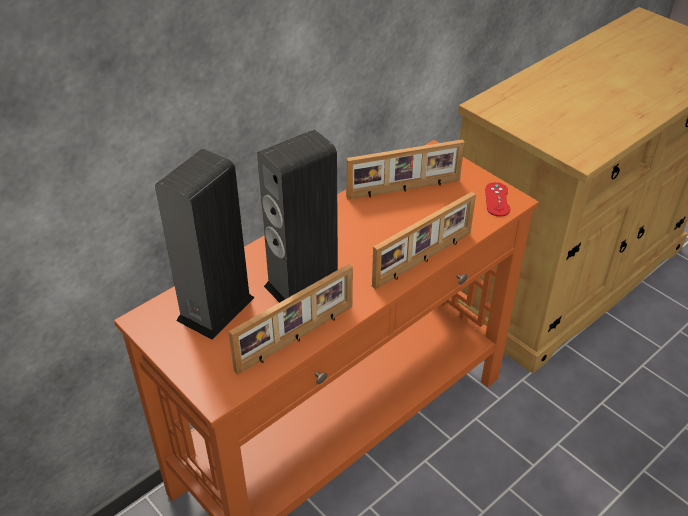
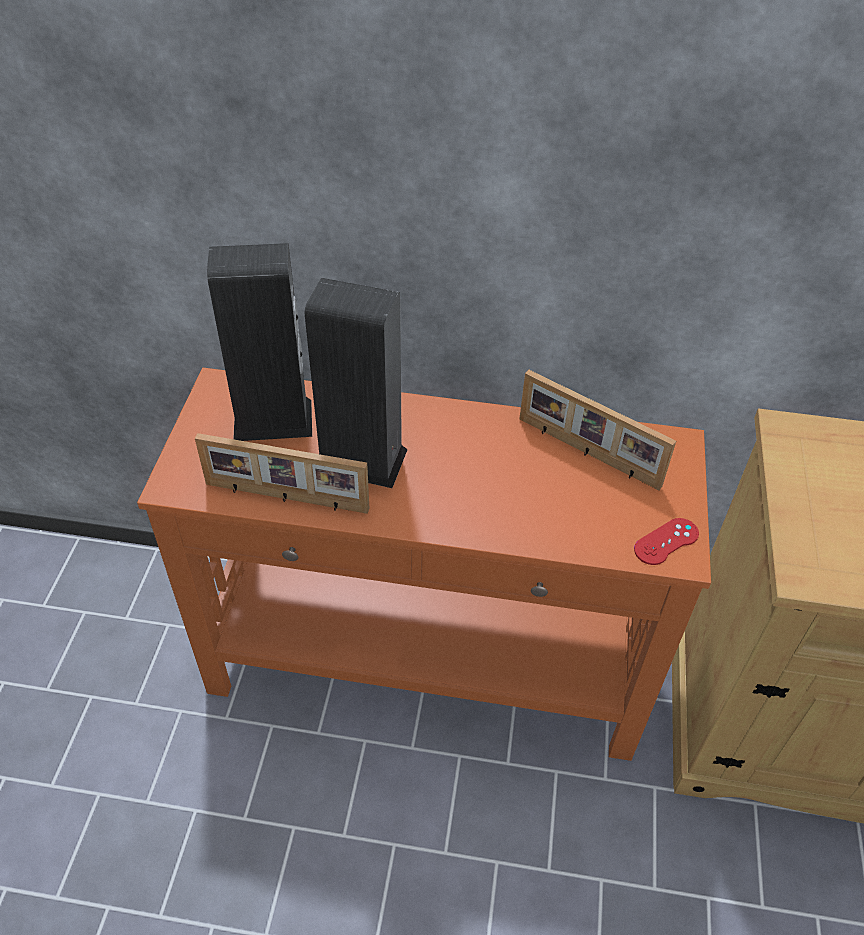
camera: 50 degrees right, 5 degrees up
picture frame [372,192,476,289] -> none

